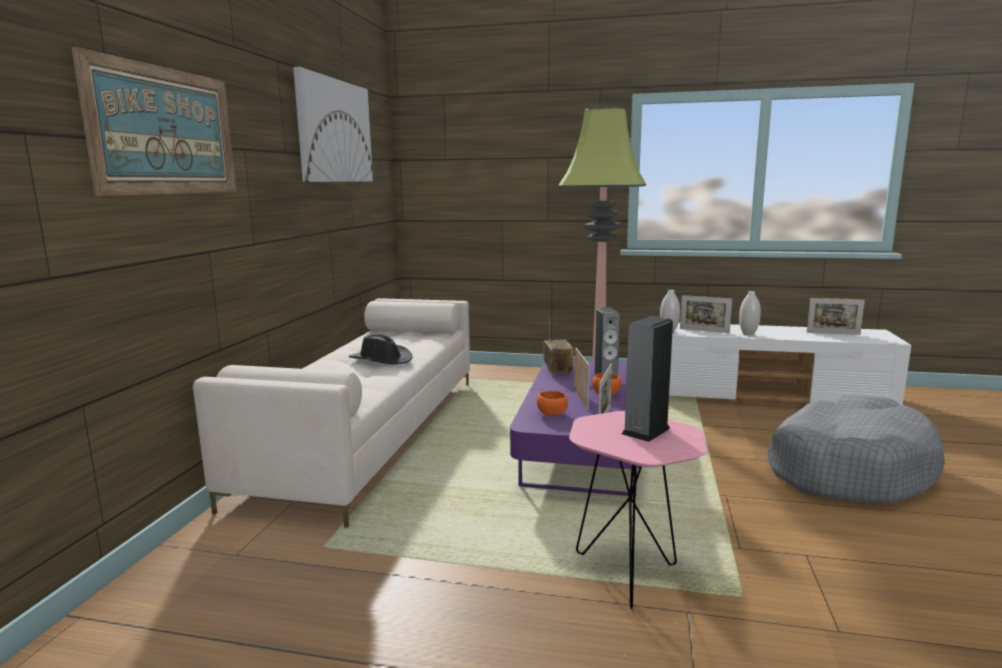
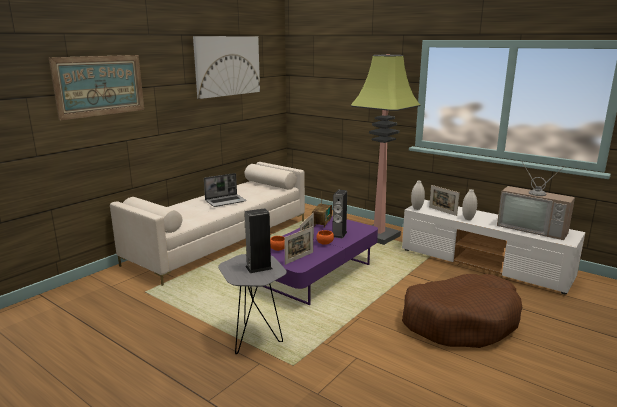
camera: 25 degrees right, 5 degrees up
black hat [349,334,413,364] -> laptop [204,173,246,207]
pink side table [569,411,707,609] -> grey side table [218,254,287,354]
grey dog bed [767,395,945,504] -> brown dog bed [402,274,522,348]
picture frame [807,298,865,335] -> television [497,159,575,240]

